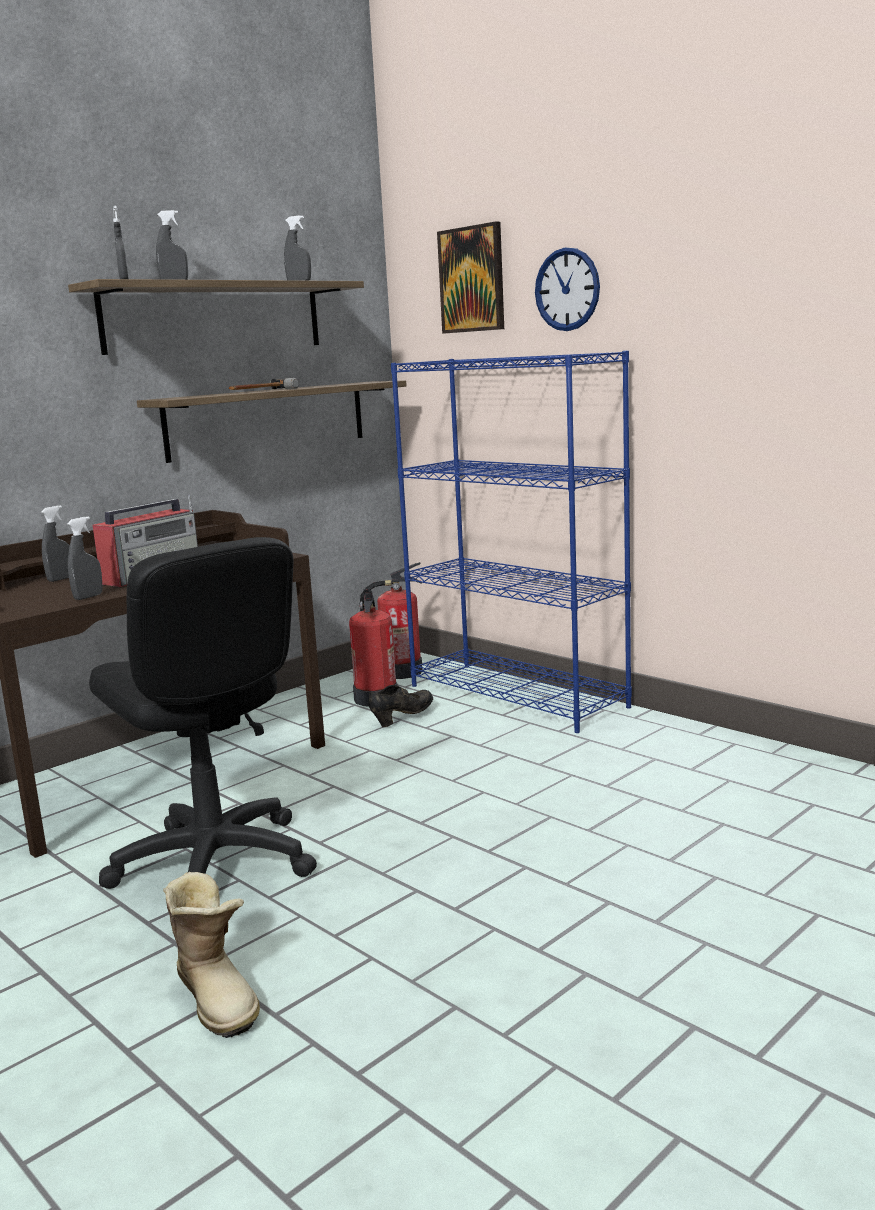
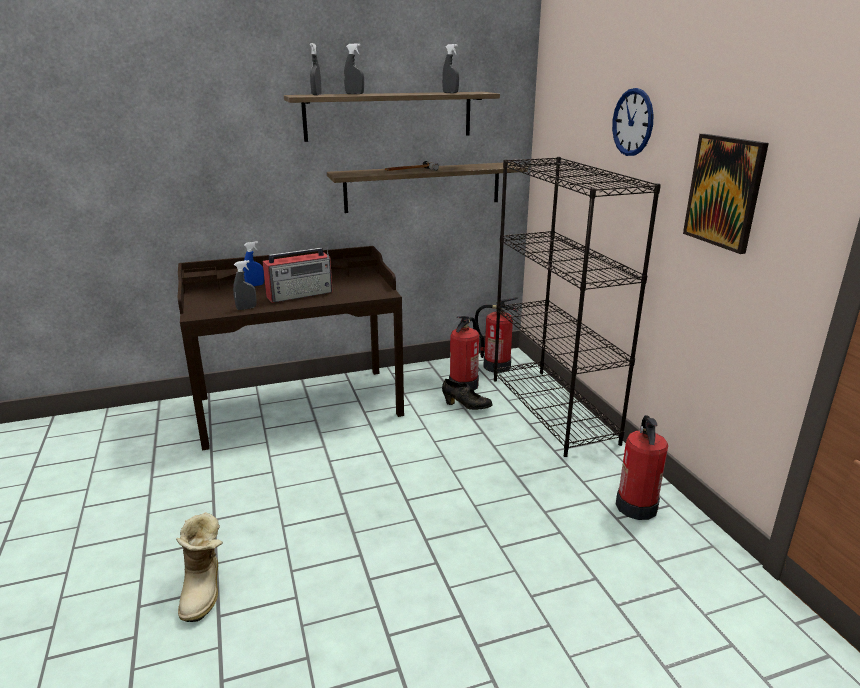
camera: 25 degrees right, 10 degrees up
grey spray bottle [41,505,70,582] -> blue spray bottle [243,241,264,286]
black office chair [89,537,317,889] -> none
black shoe [369,685,433,727] -> black shoe turned 45 degrees clockwise [442,379,493,410]
blue bookcase [391,350,632,733] -> black bookcase [494,157,661,457]
picture [437,221,504,334] -> picture moved to [683,134,769,254]
none -> fire extinguisher [616,415,668,520]

